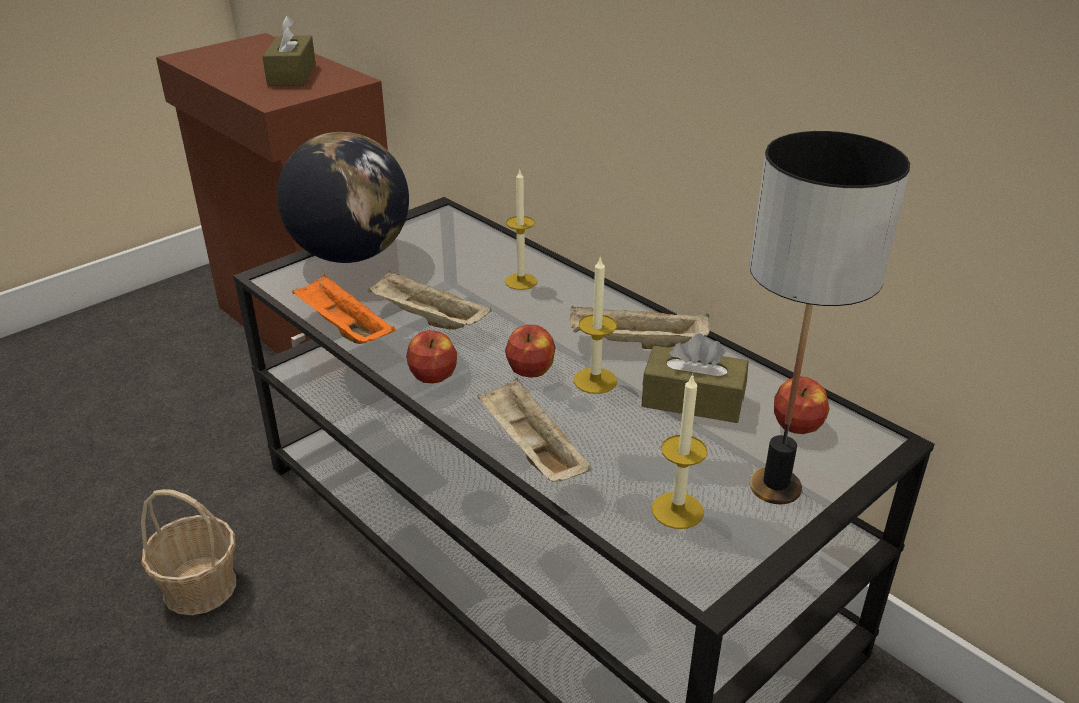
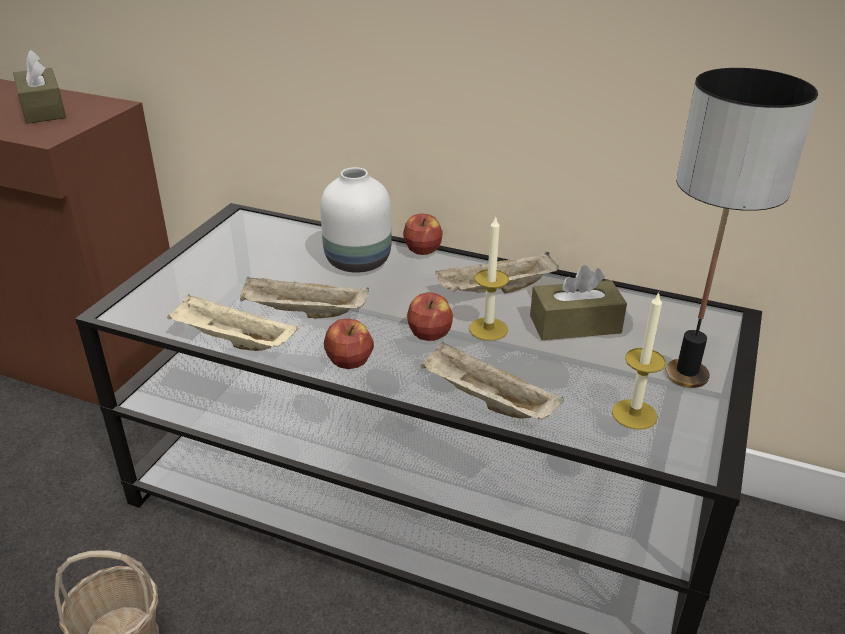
camera: 25 degrees left, 0 degrees up
globe [277,132,409,263] -> none
orange tray [292,274,396,344] -> beige tray [167,294,298,351]
candle [505,170,537,290] -> white vase [320,167,392,273]
apple [774,377,830,434] -> apple moved to [403,213,443,255]

